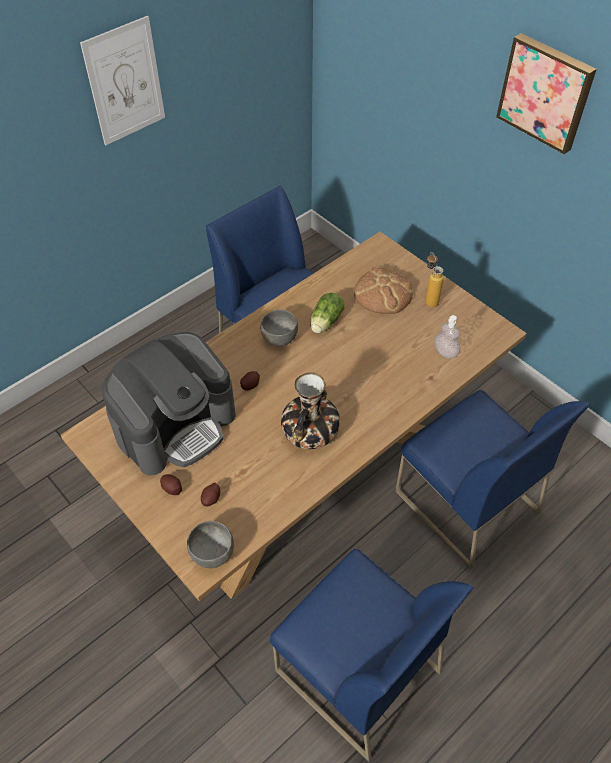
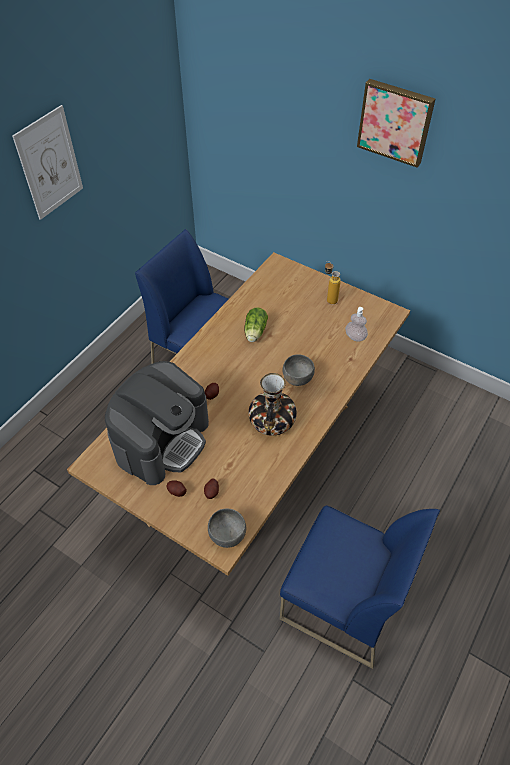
camera: 15 degrees left, 0 degrees up
grey bowl [260,309,298,346] -> grey bowl moved to [283,354,315,386]
bread [354,266,413,314] -> none
blue chair [395,390,590,569] -> none

